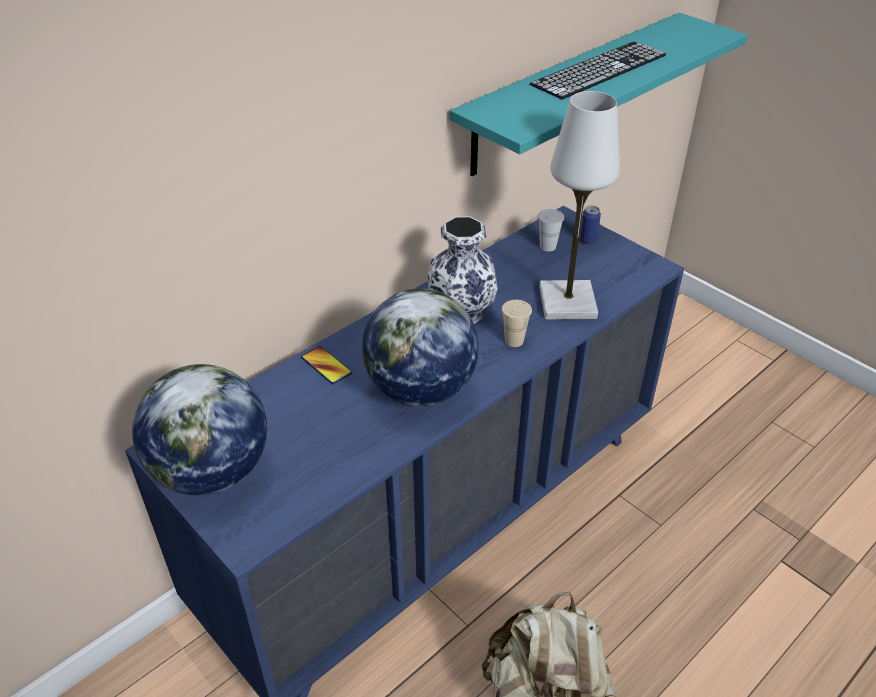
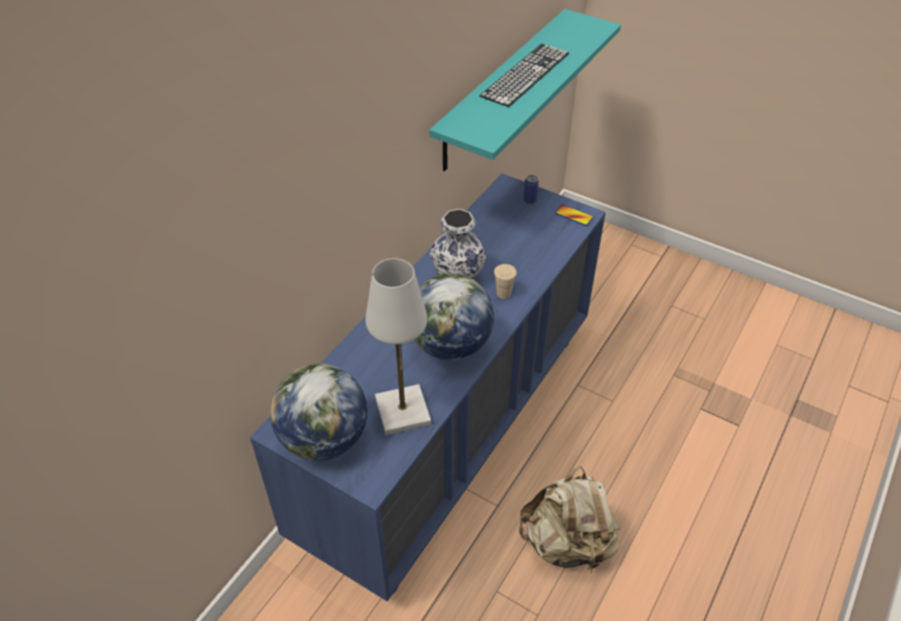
camera: 15 degrees left, 5 degrees up
phone [301,346,352,384] -> phone moved to [555,204,594,226]
white cup [538,209,564,252] -> none
white table lamp [539,91,620,320] -> white table lamp moved to [366,258,431,435]

